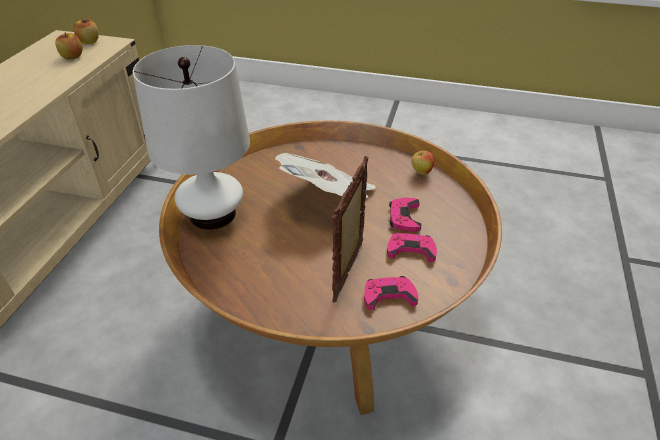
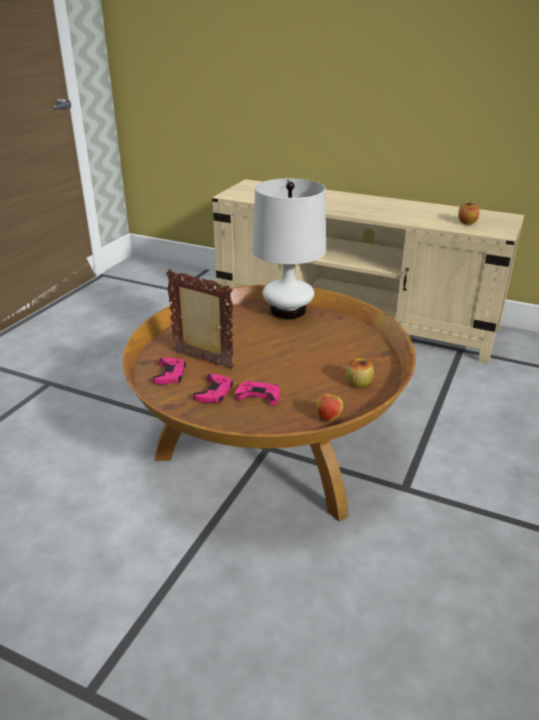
camera: 100 degrees right, 10 degrees down
apple [74,17,99,44] -> apple moved to [346,357,374,388]
newspaper [275,153,376,198] -> none

